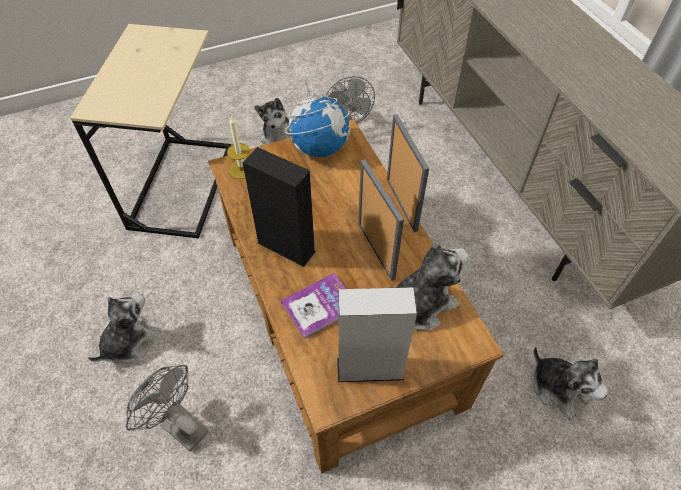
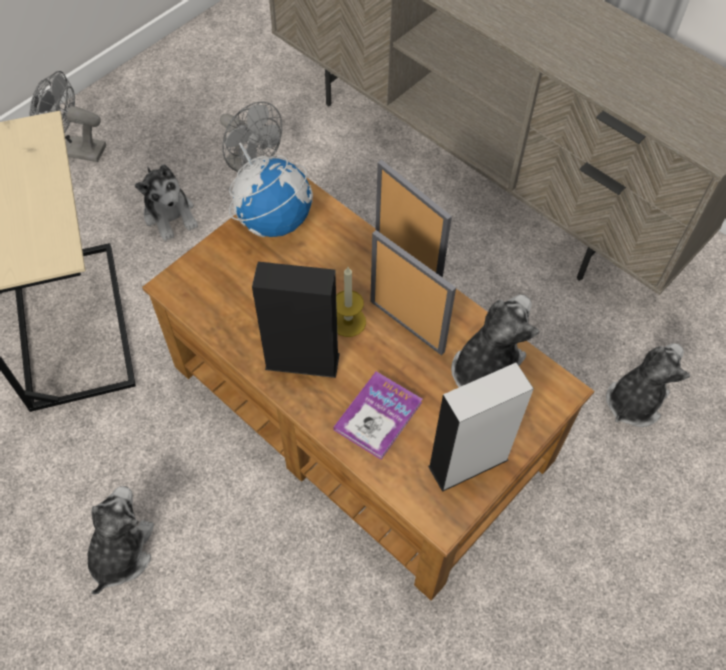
camera: 25 degrees left, 5 degrees up
grey fan [126,365,209,452] -> grey fan moved to [29,71,106,162]
candle [227,115,250,179] -> candle moved to [336,267,366,337]
plush toy [533,347,608,421] -> plush toy turned 75 degrees counterclockwise [606,343,691,427]

